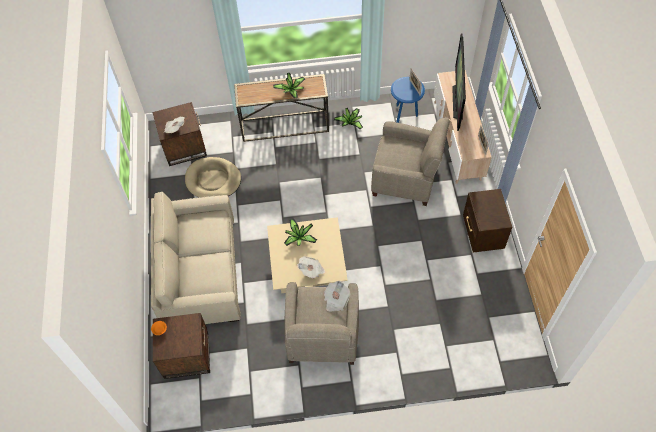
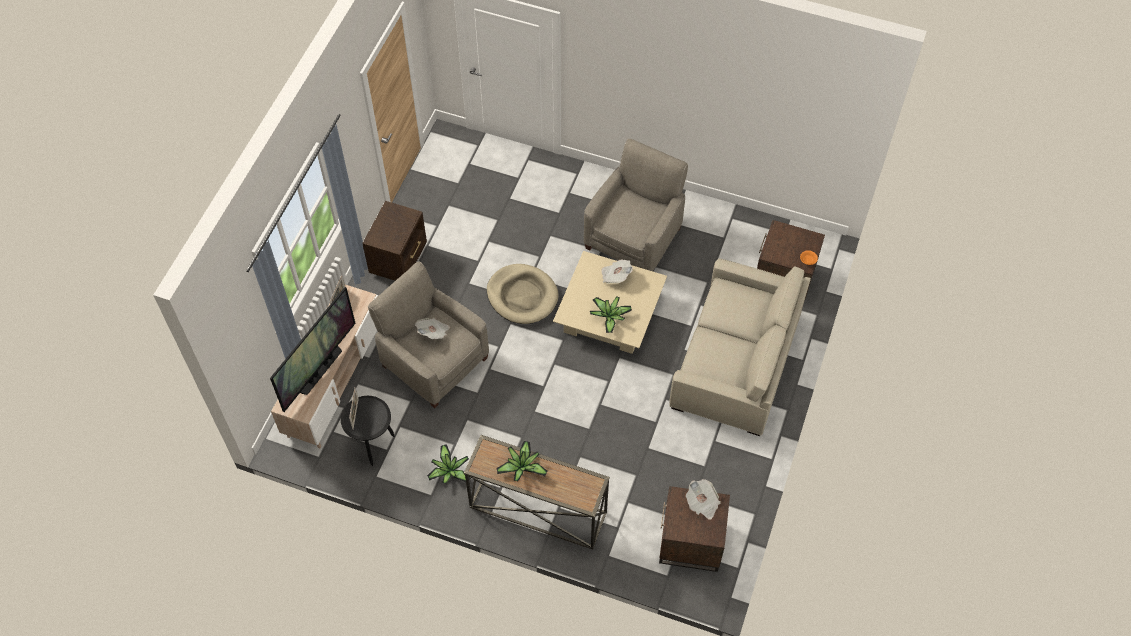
camera: 155 degrees left, 0 degrees up
beige dog bed [185,157,241,197] -> beige dog bed moved to [487,264,559,324]
newspaper [324,281,351,312] -> newspaper moved to [415,318,450,339]
blue side table [391,77,425,123] -> black side table [341,396,395,466]

